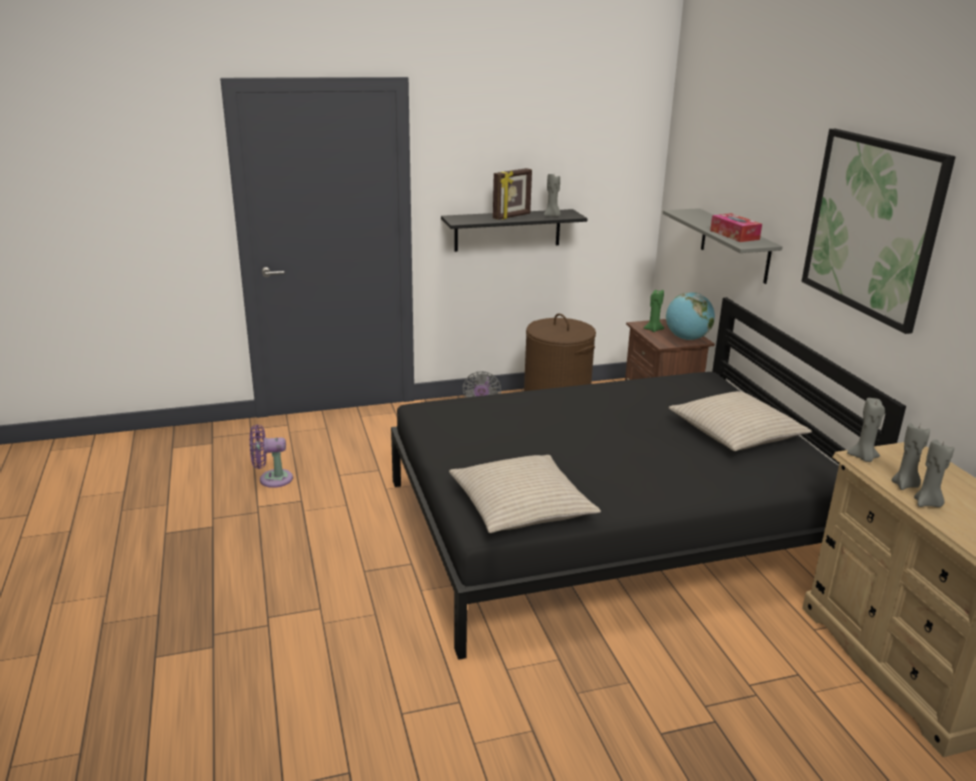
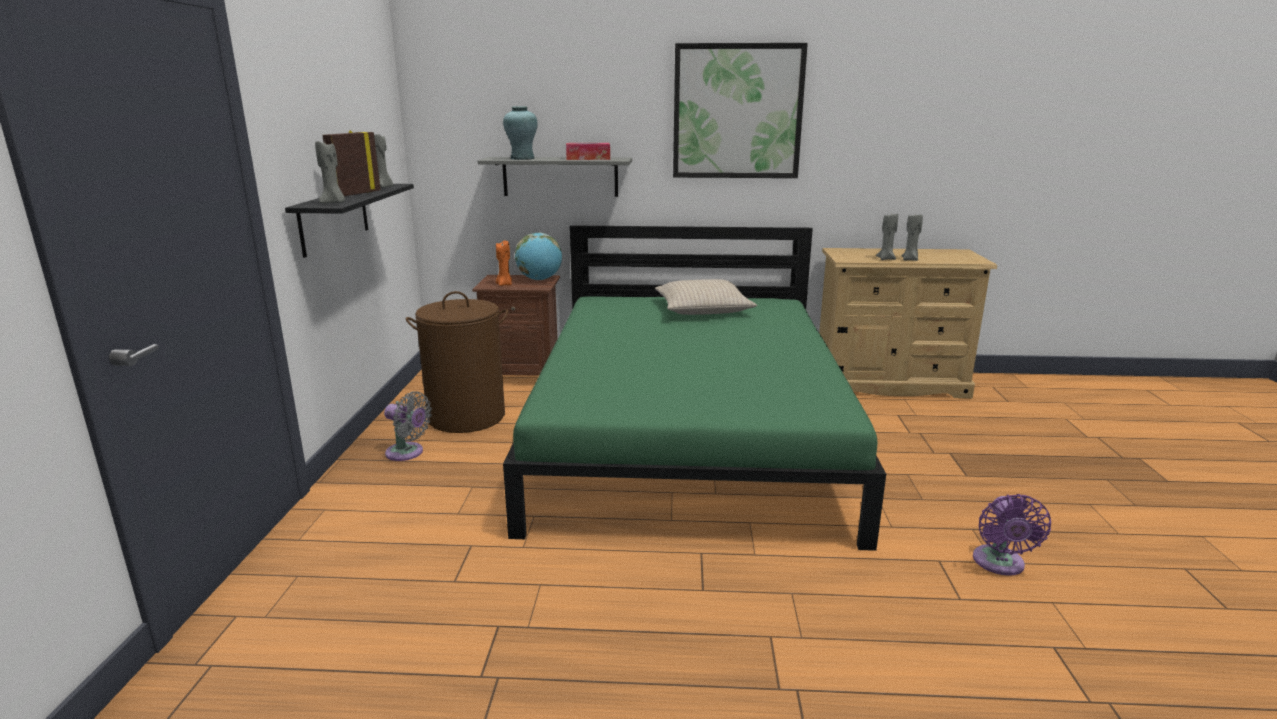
camera: 70 degrees left, 5 degrees down
purple fan [250,424,293,488] -> purple fan moved to [973,494,1051,576]
black bed [391,297,906,660] -> green bed [503,225,886,551]
beige pillow [449,455,601,533] -> none
picture frame [493,168,532,220] -> picture frame turned 135 degrees counterclockwise [322,130,381,196]
green candle [644,290,664,332] -> orange candle [496,241,512,286]
grey candle [847,398,885,462] -> grey candle moved to [315,139,345,203]
none -> turquoise vase [503,106,538,160]

